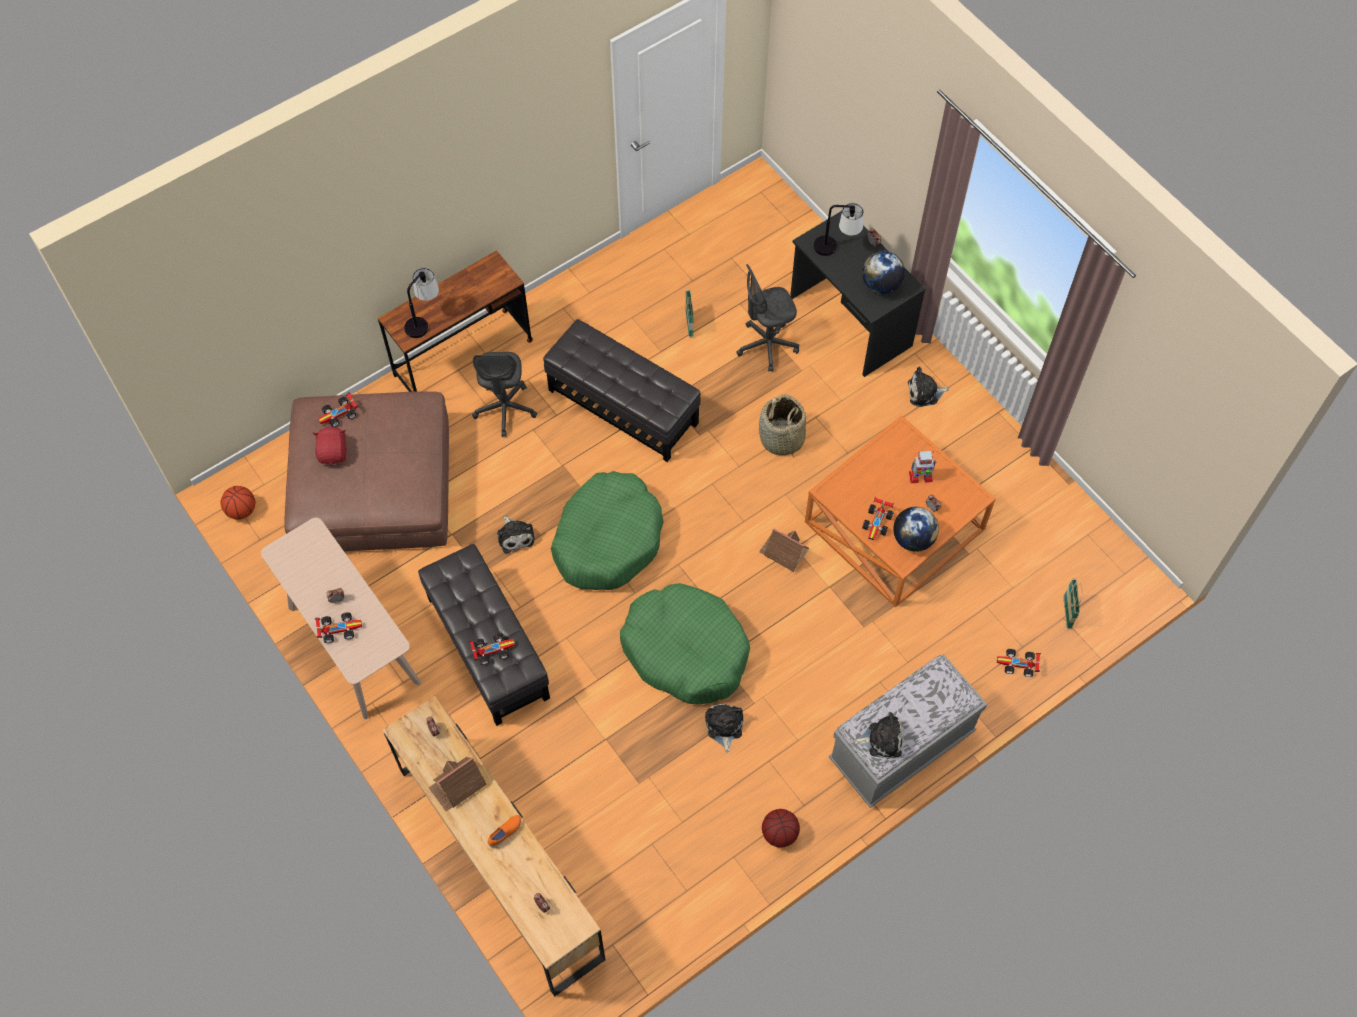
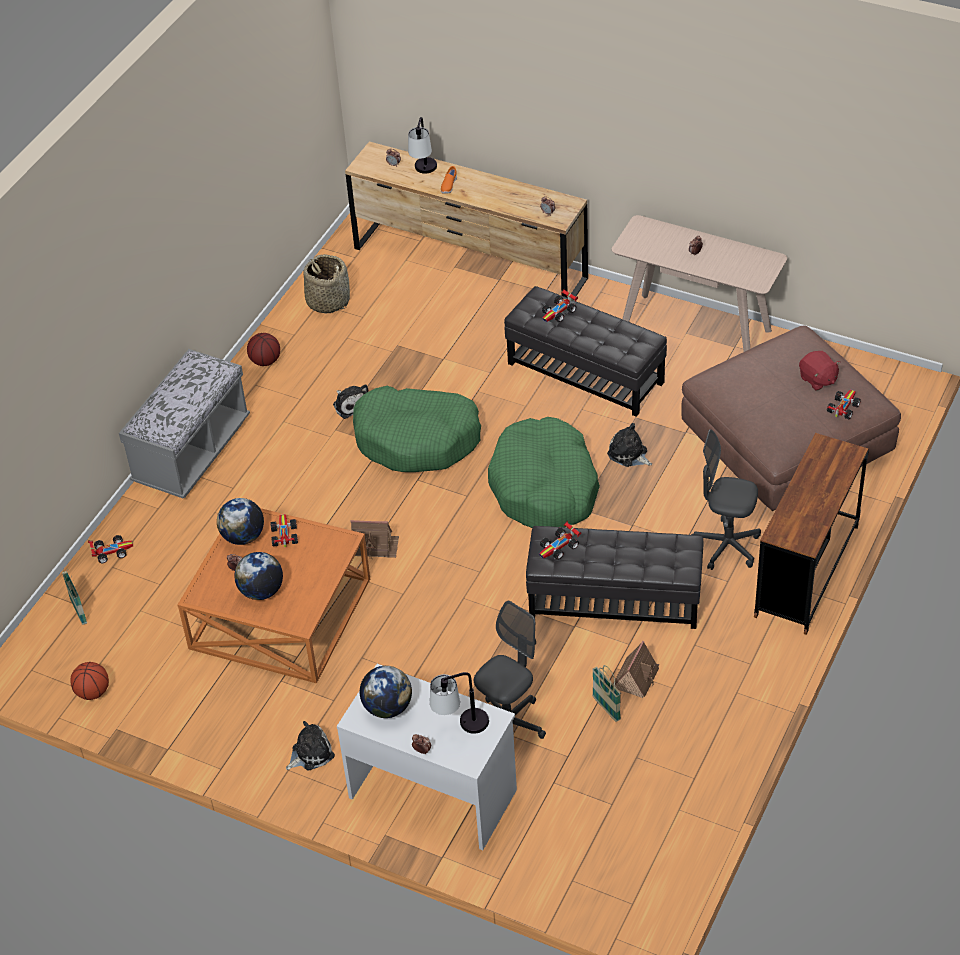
camera: 155 degrees right, 15 degrees down
basketball [221,486,256,519] -> basketball moved to [71,662,109,700]
toy car [315,612,362,643] -> toy car moved to [539,521,581,560]
table lamp [404,268,439,338] -> table lamp moved to [408,117,437,174]
toy house [429,757,487,812] -> toy house moved to [613,641,659,698]
grey office chair [472,352,537,437] -> grey office chair turned 45 degrees counterclockwise [691,429,761,570]
basket [759,394,806,458] -> basket moved to [303,254,350,313]
black desk [790,211,926,377] -> white desk [337,664,517,850]
plush toy [853,712,904,759] -> none
toy robot [909,451,936,483] -> globe [234,552,283,600]

